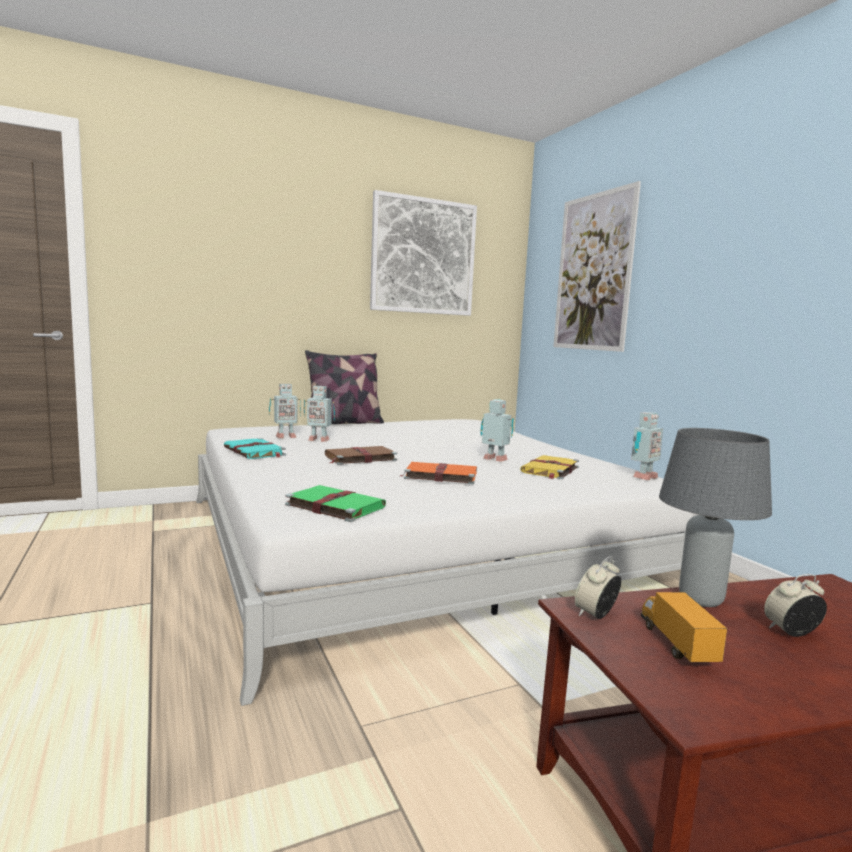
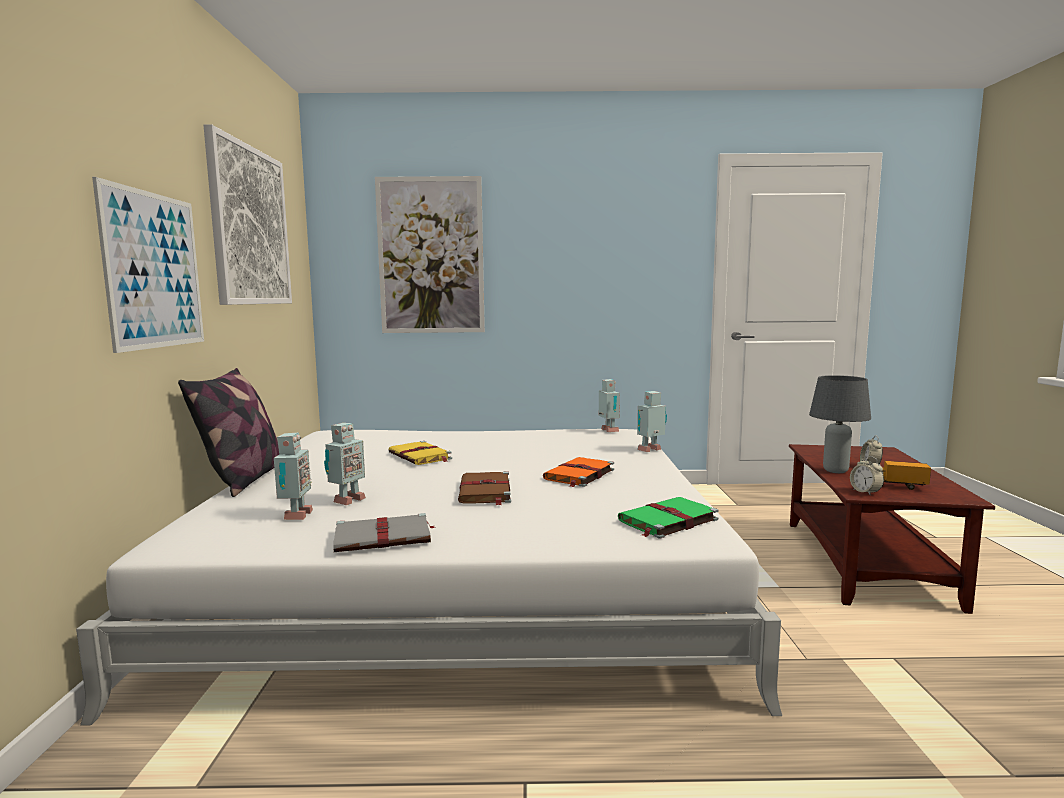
camera: 65 degrees left, 0 degrees up
turquoise book [224,438,286,459] -> grey book [333,513,435,552]
toy robot [480,399,514,462] -> toy robot moved to [637,391,667,452]
yellow book [520,455,579,479] -> yellow book moved to [388,441,452,465]
none -> picture [92,177,204,353]

